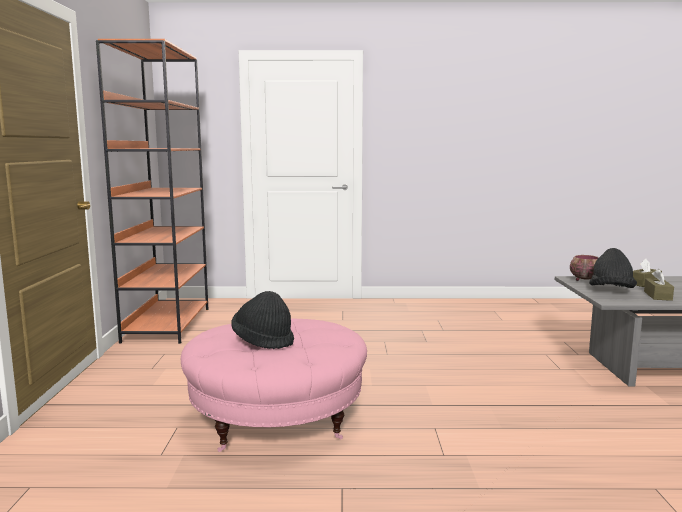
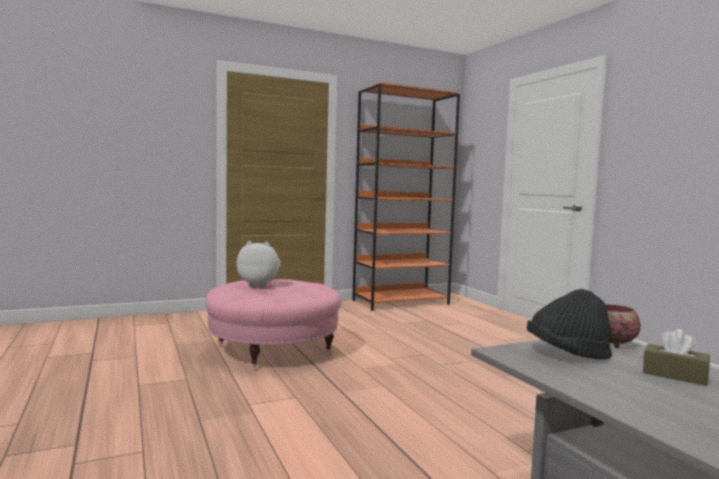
camera: 65 degrees right, 5 degrees down
black hat [231,291,294,349] -> plush toy [237,241,281,288]
brown tissue box [644,269,674,301] -> none

